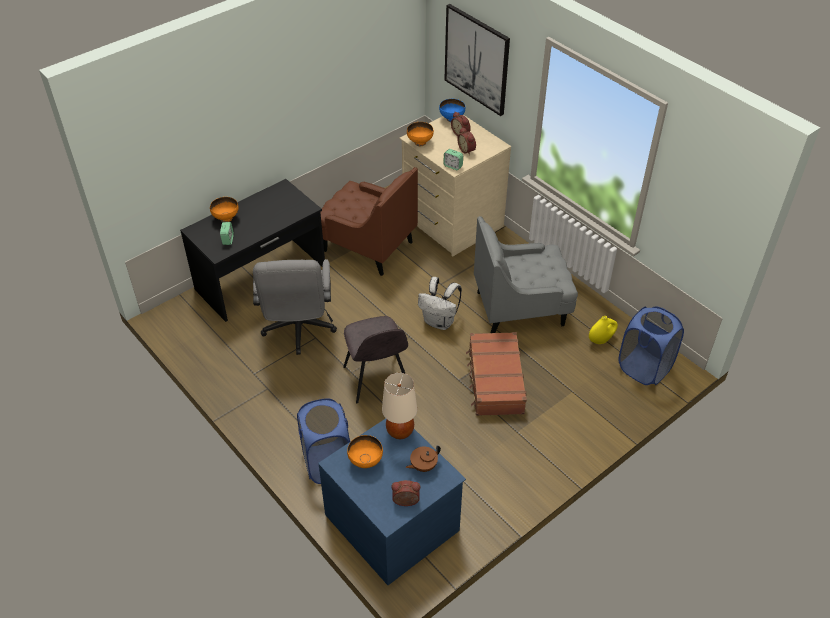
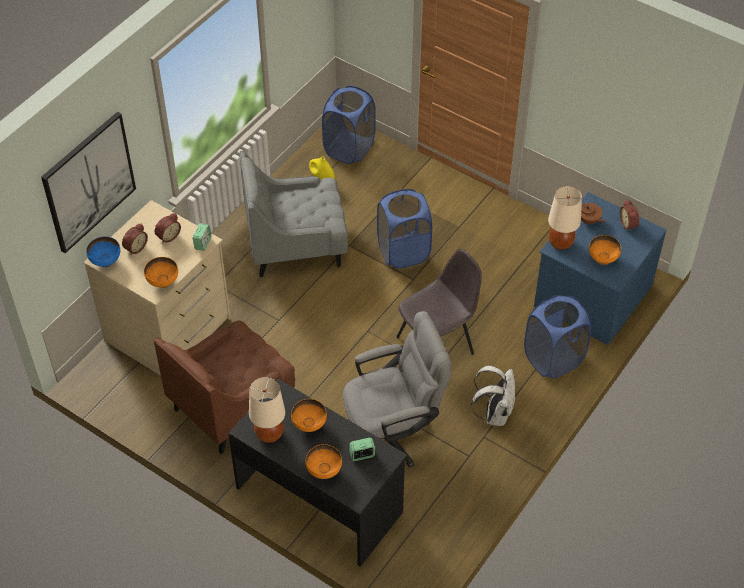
camera: 105 degrees left, 5 degrees up
brown armchair [320,167,418,276] -> brown armchair turned 150 degrees counterclockwise [154,321,295,454]
white backpack [418,277,462,330] -> white backpack moved to [471,366,516,426]
brown suitcase [466,332,527,416] -> blue laundry basket [377,189,432,268]
grey armchair [474,216,578,333] -> grey armchair turned 105 degrees clockwise [239,151,348,277]
none -> beige table lamp [249,377,285,443]
none -> orange bowl [291,399,327,432]

